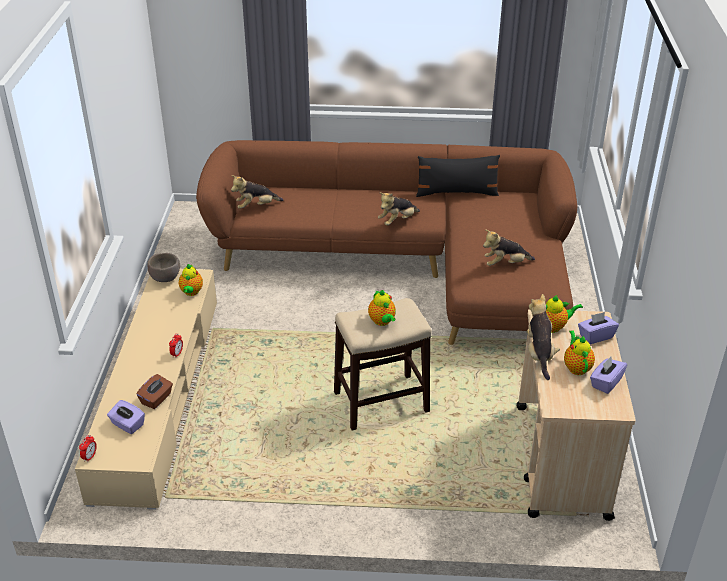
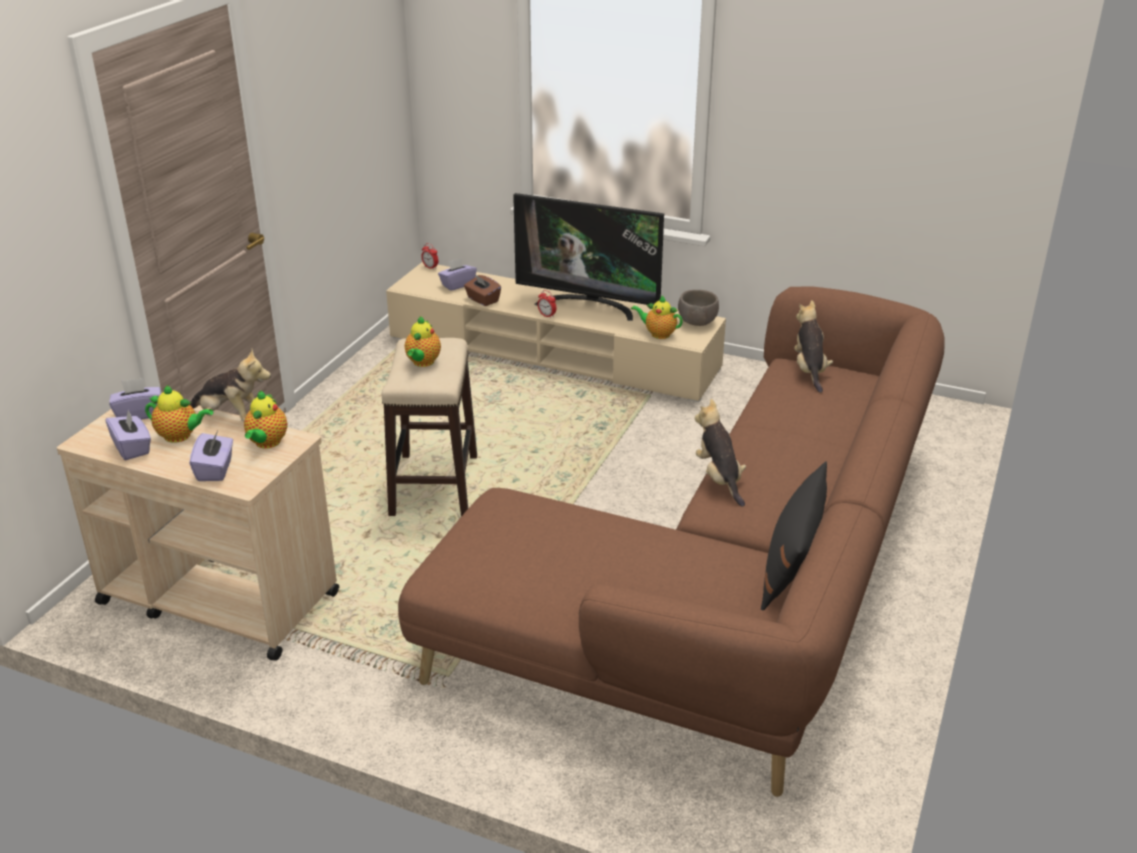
camera: 110 degrees right, 5 degrees down
teapot [368,290,396,326] -> teapot turned 75 degrees counterclockwise [405,316,441,367]
plush toy [483,230,535,266] -> none
none -> purple tissue box [109,378,161,420]
none -> television [513,193,664,321]

